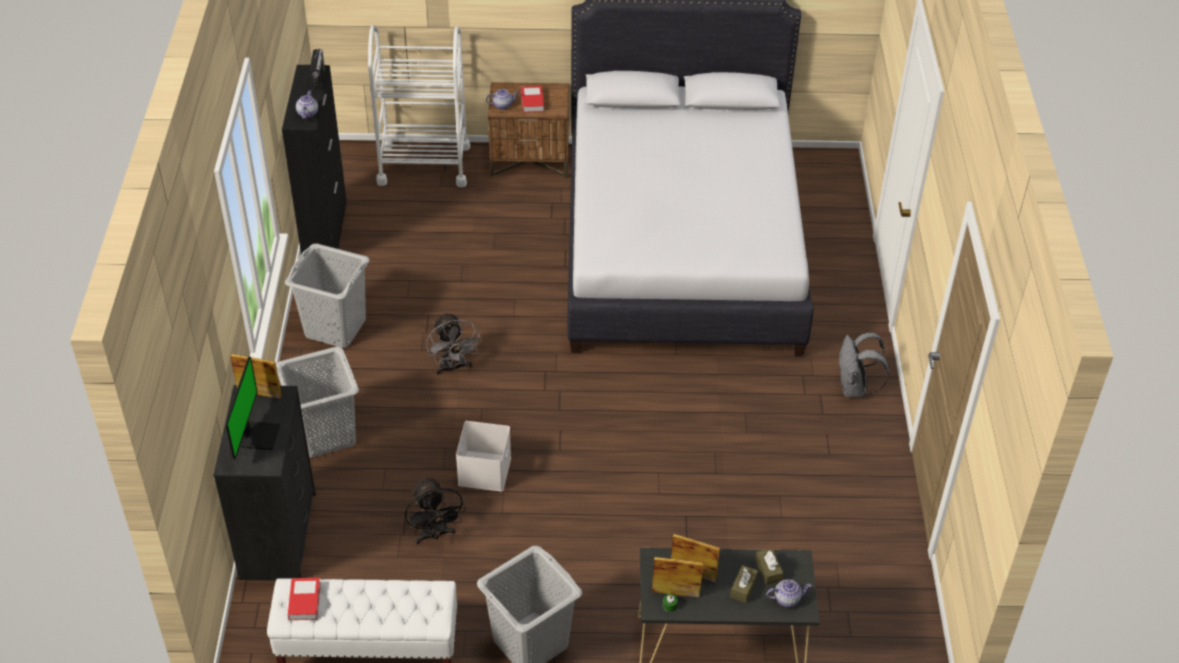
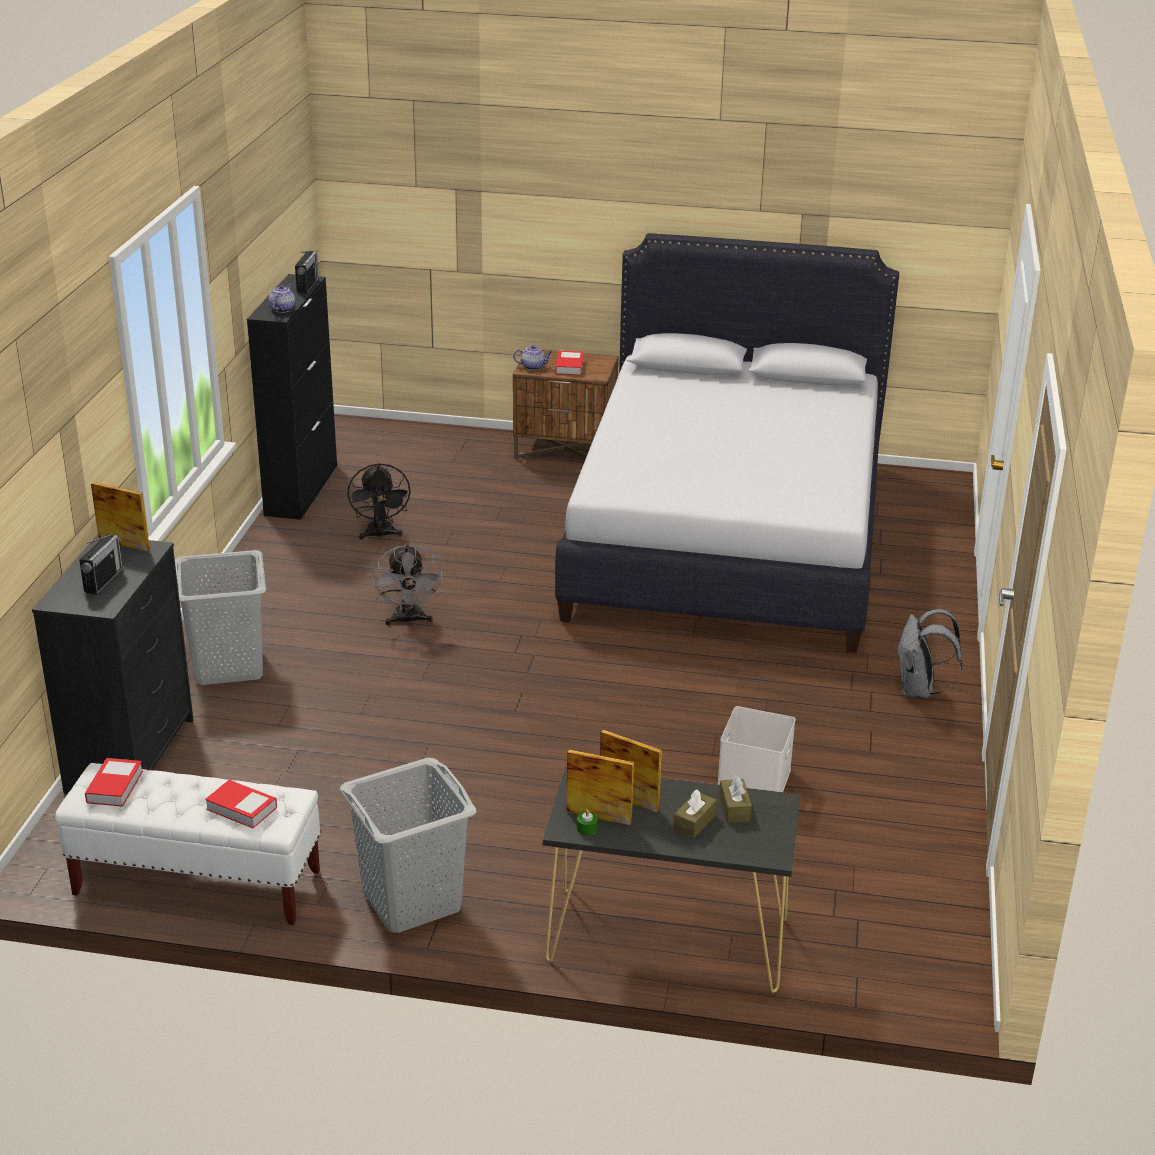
camera: 10 degrees right, 15 degrees down
monitor [226,357,280,459] -> radio [79,534,123,595]
grey laundry basket [285,243,370,348] -> none
white cart [368,25,470,187] -> none
black fan [405,477,466,544] -> black fan moved to [348,463,411,540]
white storage box [456,421,511,492] -> white storage box moved to [718,706,796,792]
teapot [766,579,812,607] -> none
none -> book [205,780,277,828]

